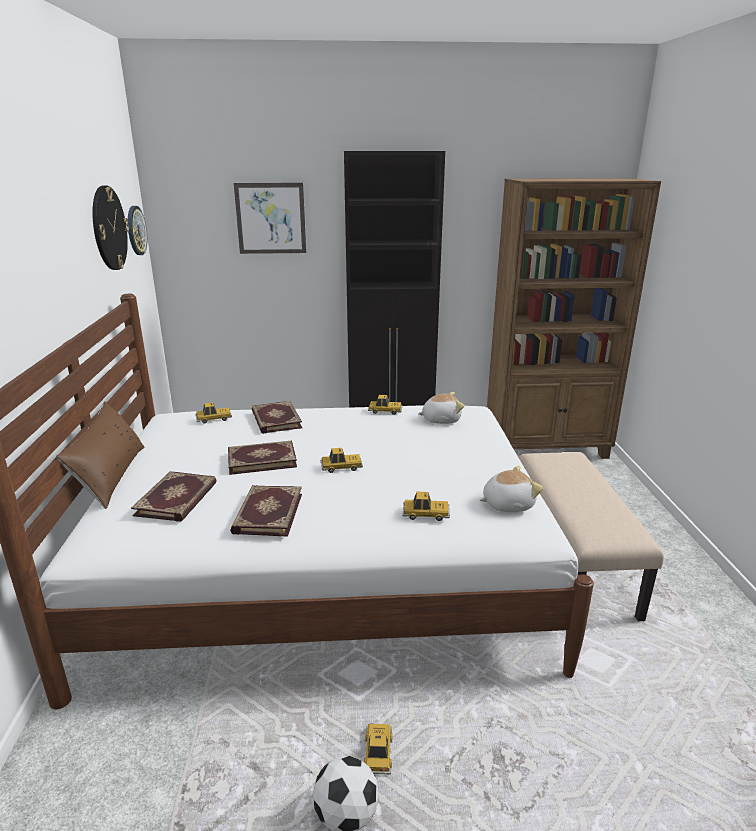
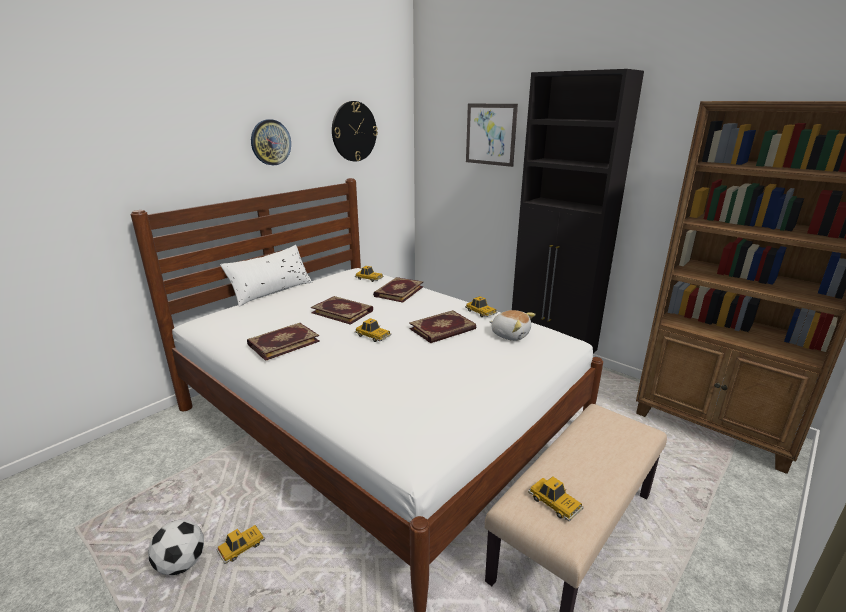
camera: 45 degrees right, 0 degrees up
brown pillow [56,402,144,509] -> white pillow [220,245,312,307]
wall clock [128,206,147,255] -> wall clock moved to [251,119,291,165]
book [131,471,217,522] -> book moved to [409,310,476,343]
toy car [402,492,450,521] -> toy car moved to [528,476,584,521]
plush toy [480,466,544,512] -> none

